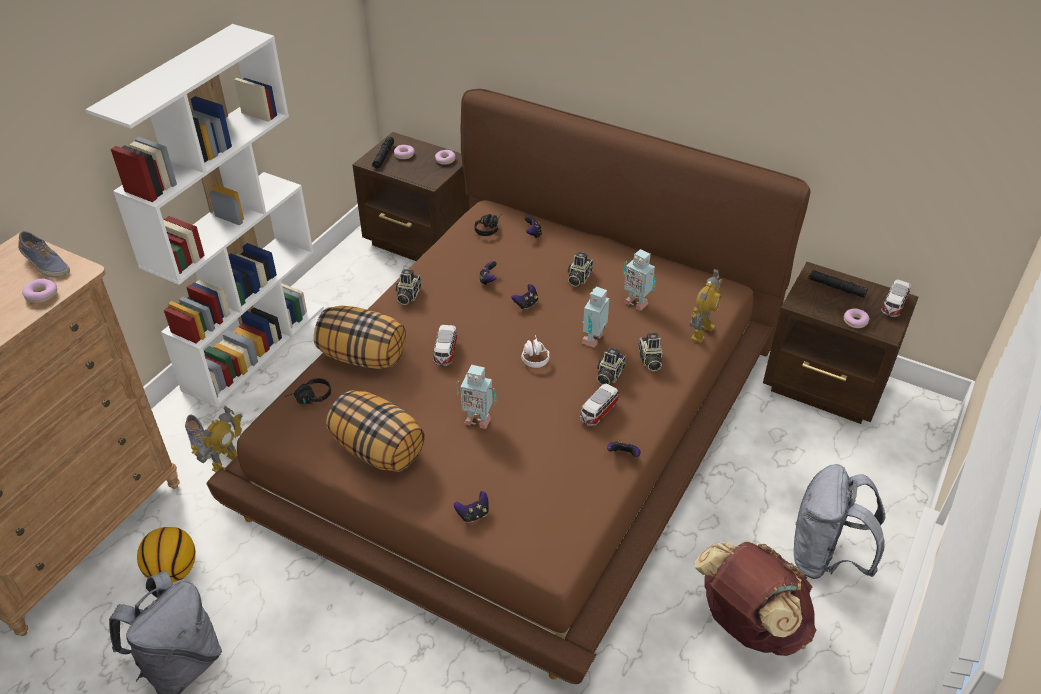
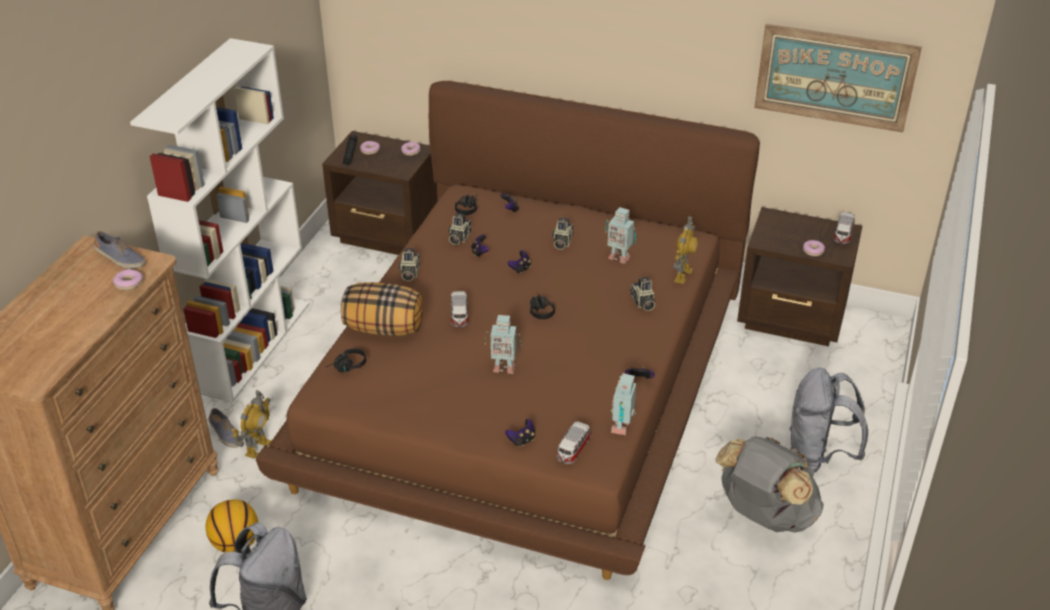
camera: 10 degrees left, 5 degrees down
pillow [326,390,425,472] -> none
white headphones [521,335,549,368] -> black headphones [530,292,555,319]
toy car [580,384,619,426] -> toy car moved to [557,421,591,464]
toy robot [582,286,609,348] -> toy robot moved to [611,373,636,435]
camera [597,347,626,385] -> camera moved to [448,213,471,245]
brown backpack [694,541,816,656] -> grey backpack [715,436,824,532]
black flashlight [808,270,868,298] -> none
none -> picture [754,24,922,133]

